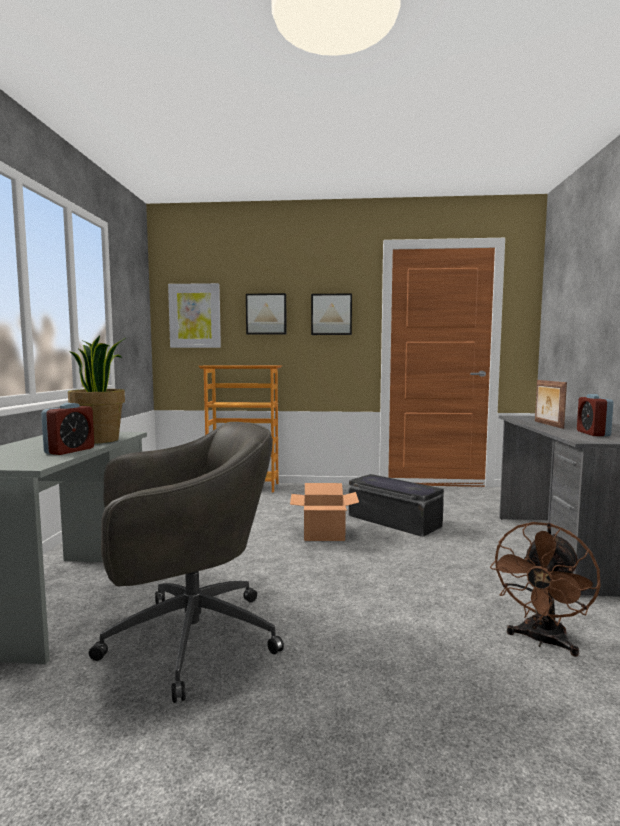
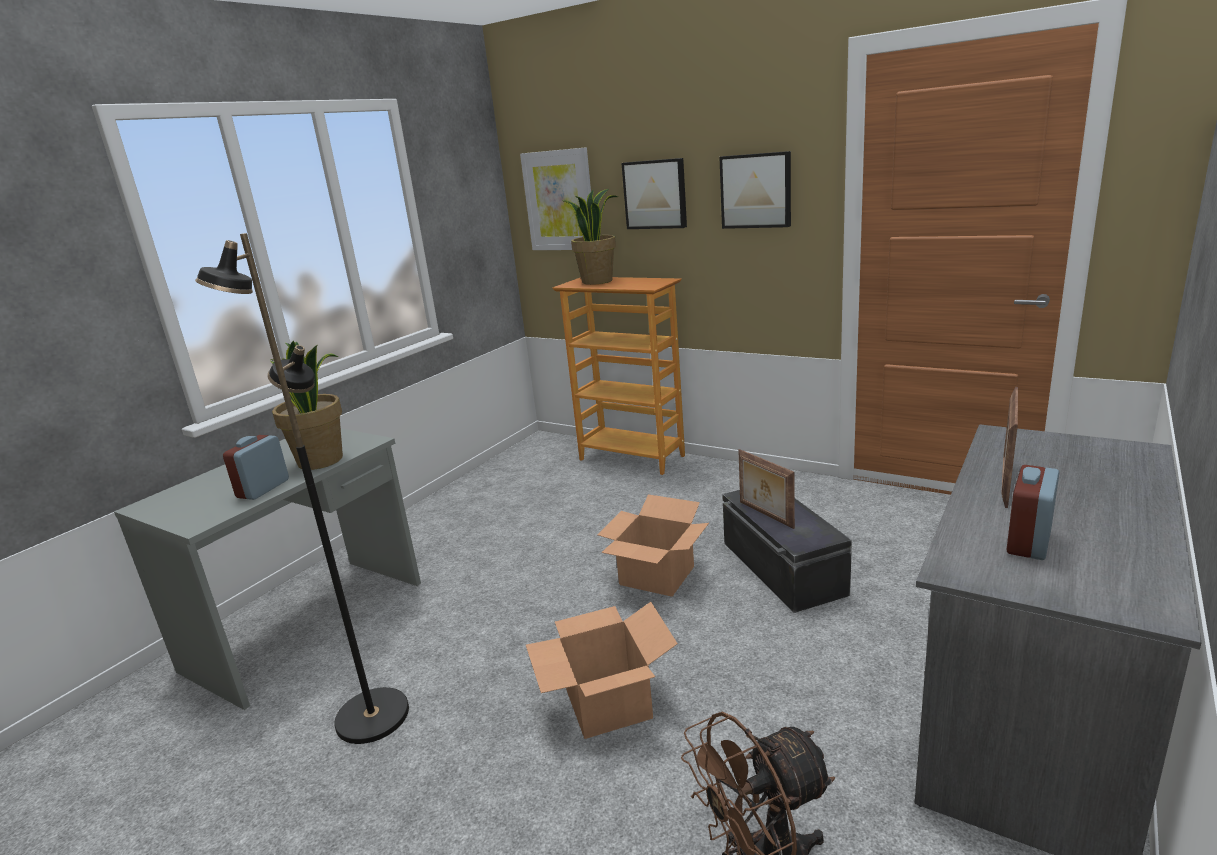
camera: 30 degrees right, 15 degrees up
alarm clock [41,403,94,455] -> alarm clock turned 150 degrees clockwise [223,435,289,500]
grey office chair [89,422,284,703] -> black floor lamp [195,233,409,744]
none -> cardboard box [526,602,678,739]
none -> potted plant [561,189,618,285]
none -> picture frame [738,449,795,529]

